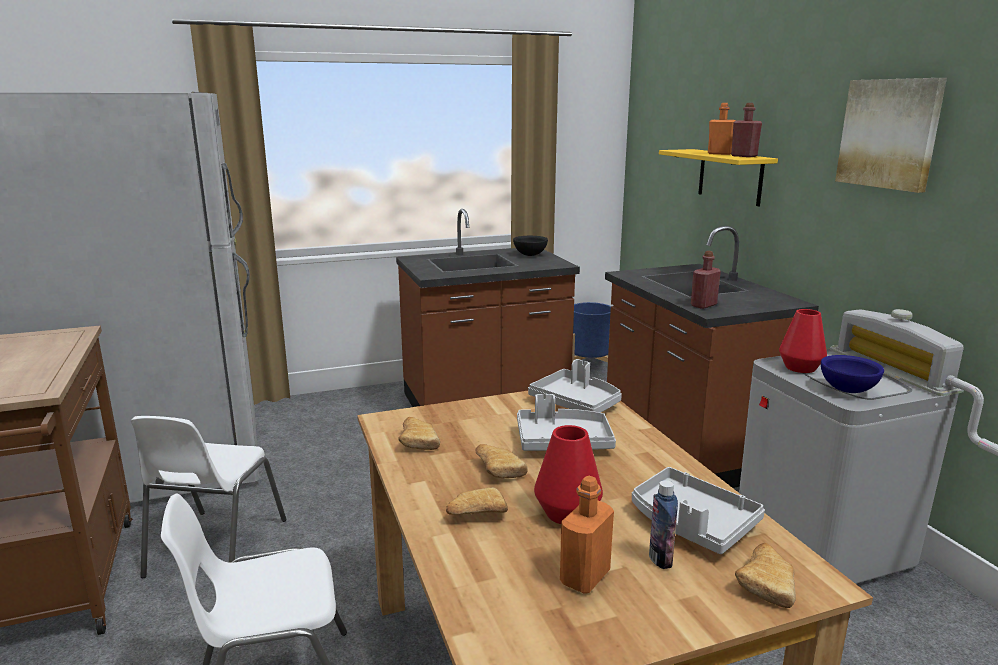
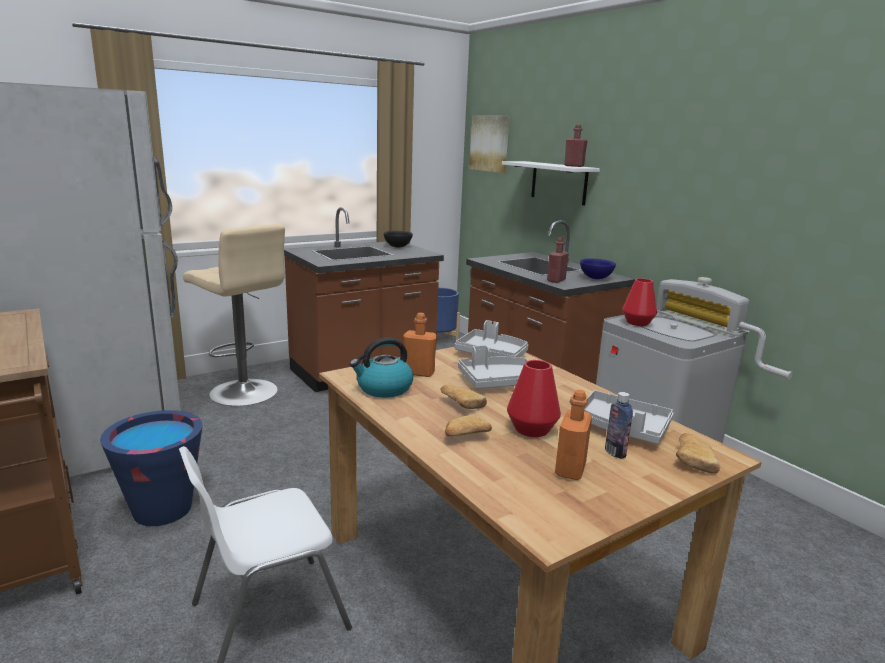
camera: 15 degrees left, 0 degrees up
white chair [131,416,286,578] -> blue bucket [100,410,202,526]
bread [398,417,440,450] -> kettle [350,337,413,398]
yellow shelf [659,149,778,206] -> white shelf [502,161,600,205]
orange bottle [708,103,736,155] -> orange bottle moved to [403,313,437,377]
blue bowl [821,355,884,393] -> blue bowl moved to [580,259,616,279]
picture [835,78,947,193] -> picture moved to [469,115,510,173]
none -> beige stool [183,224,285,406]

